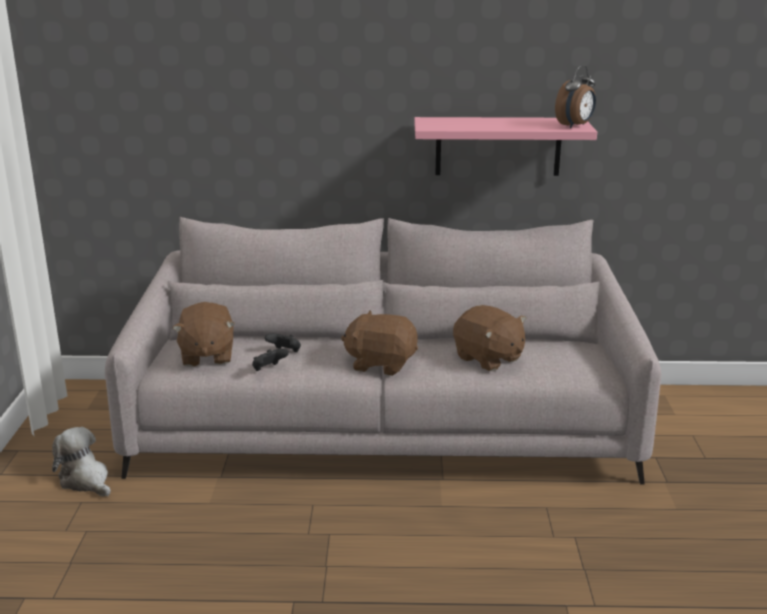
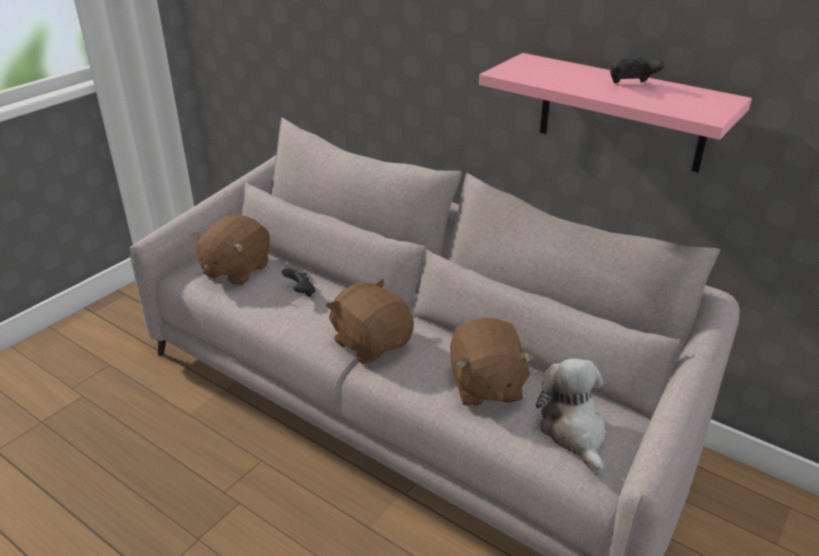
camera: 35 degrees right, 10 degrees up
plush toy [52,427,110,497] -> plush toy moved to [536,358,606,474]
black game controller [252,348,289,371] -> black game controller moved to [610,57,664,84]
alarm clock [555,65,596,128] -> none

